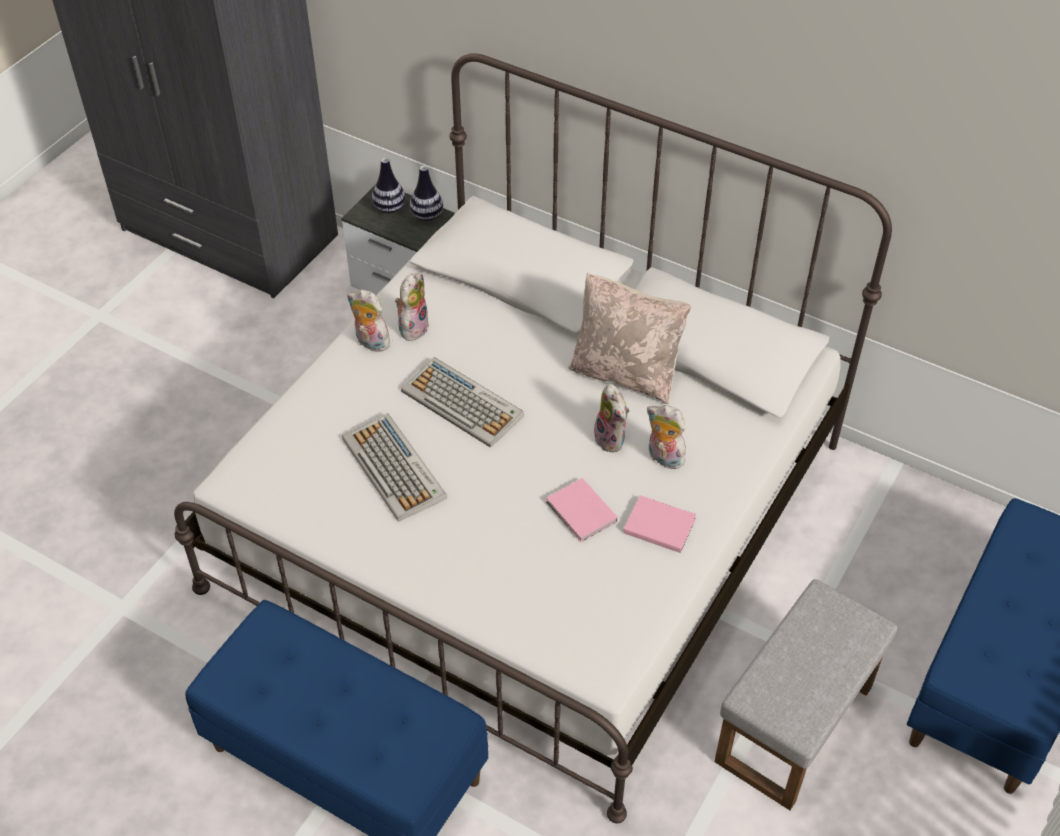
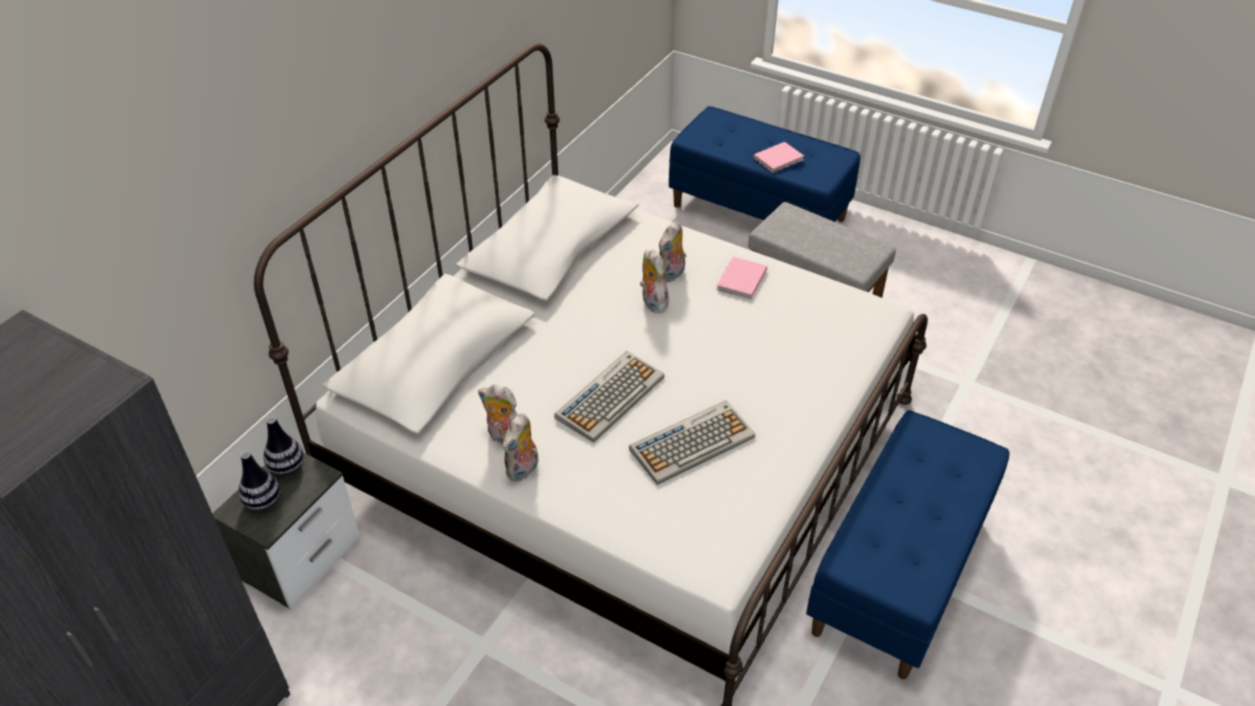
camera: 90 degrees left, 5 degrees down
pink book [546,478,618,542] -> pink book moved to [753,142,804,173]
beige pillow [568,272,691,404] -> none
plush toy [594,383,629,452] -> plush toy turned 90 degrees counterclockwise [640,250,669,313]

